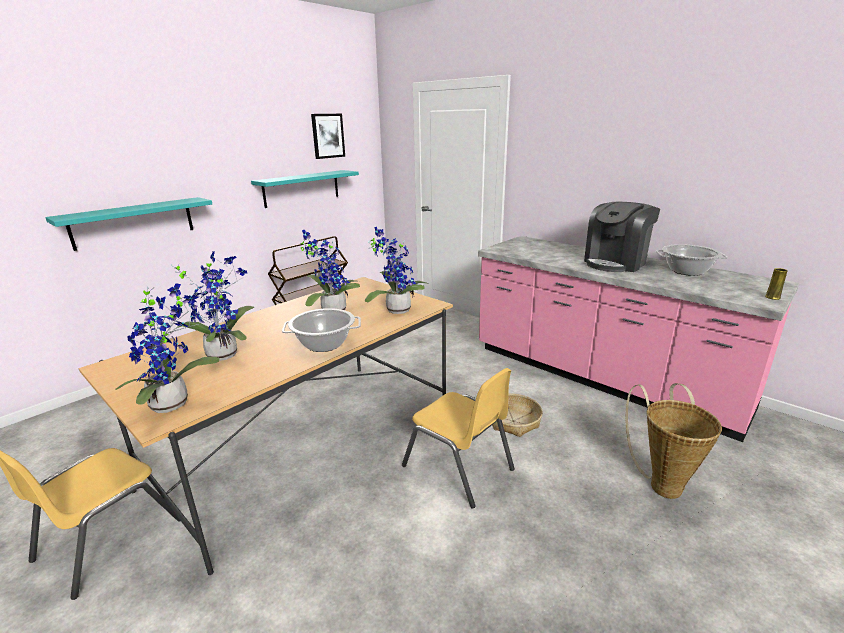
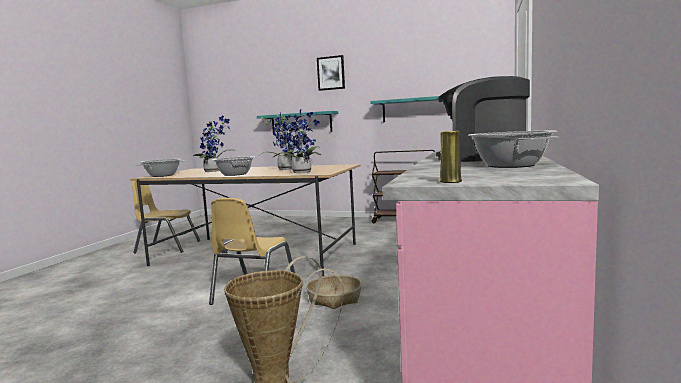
camera: 65 degrees right, 15 degrees down
potted plant [115,283,220,413] -> cooking pot [136,159,184,177]
picture [311,114,345,159] -> picture moved to [317,55,345,91]

